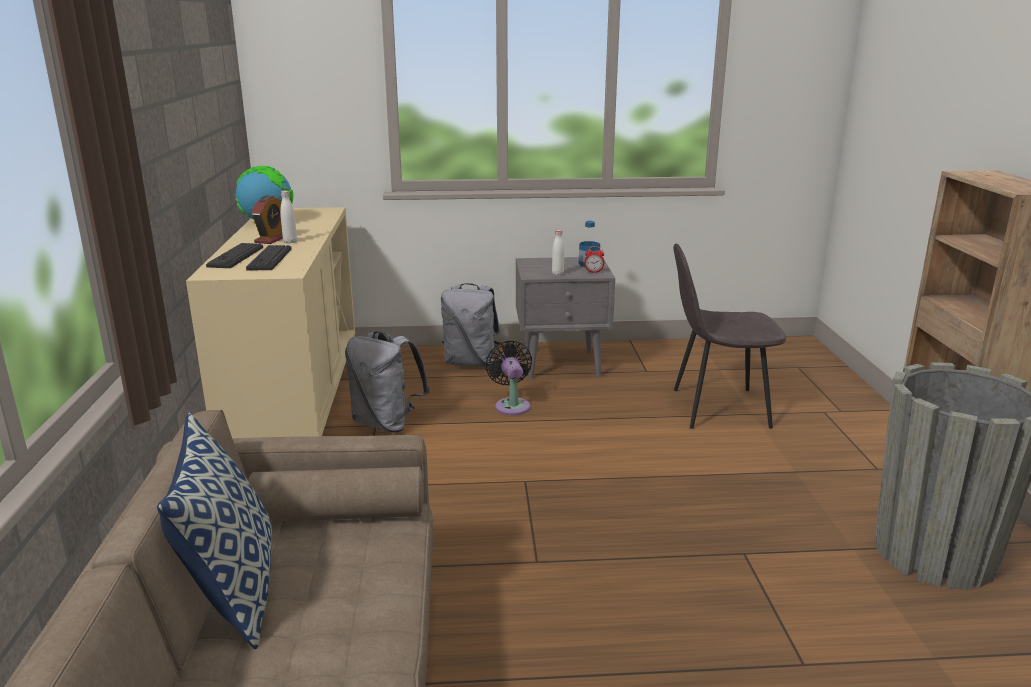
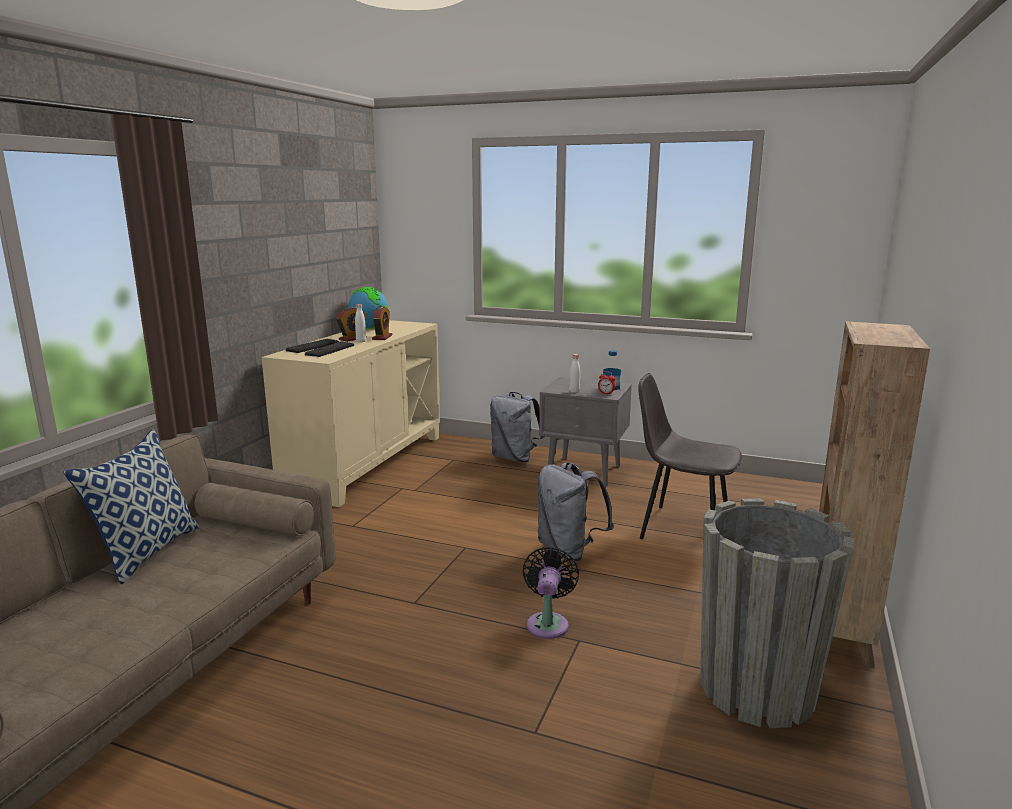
camera: 25 degrees right, 5 degrees down
grey backpack [345,331,430,432] -> grey backpack moved to [537,463,614,561]
black fan [485,341,532,415] -> black fan moved to [523,547,579,639]
none -> alarm clock [372,306,392,340]

